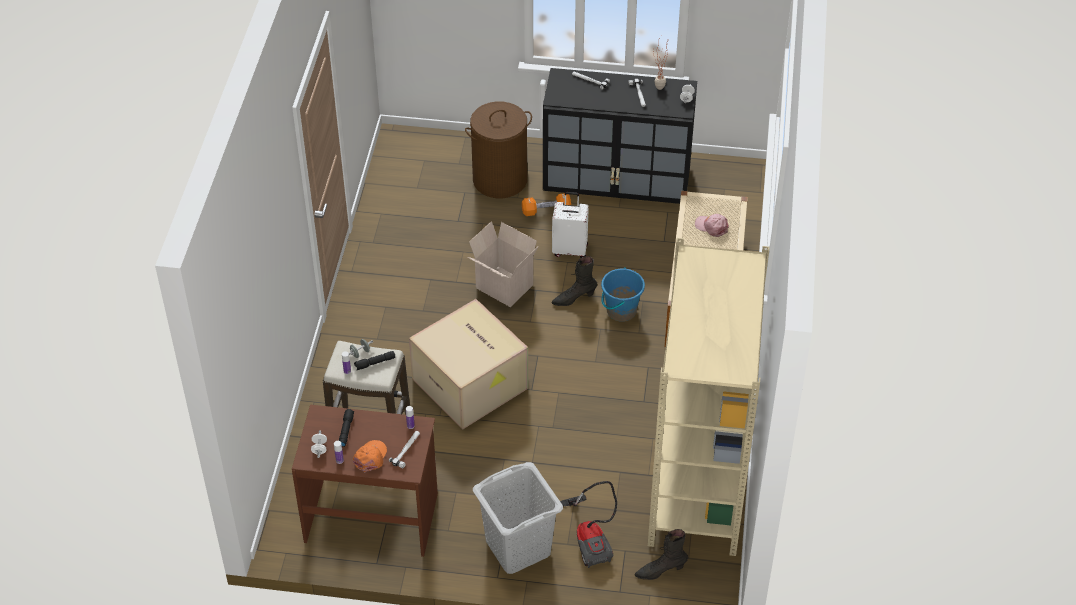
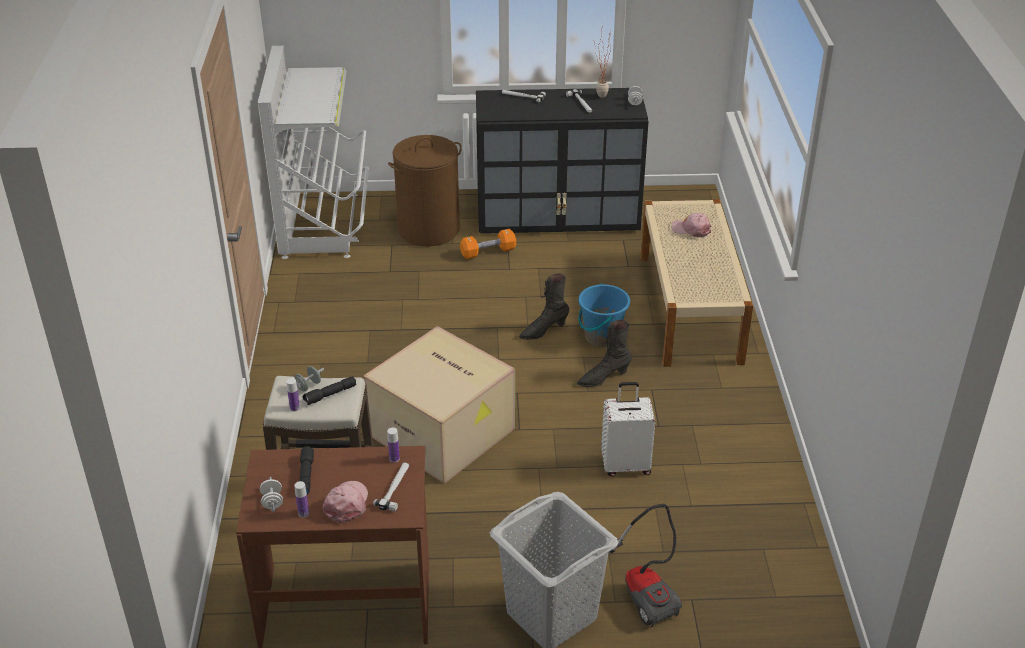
camera: 10 degrees left, 10 degrees down
orange cap [353,440,387,472] -> pink cap [323,481,368,523]
cardboard box [467,221,538,307] -> none
white suitcase [552,192,589,258] -> white suitcase moved to [601,382,655,477]
black boot [634,529,688,580] -> black boot moved to [577,320,632,387]
beige bookcase [648,238,770,556] -> none
none -> white shoe rack [258,46,369,259]

